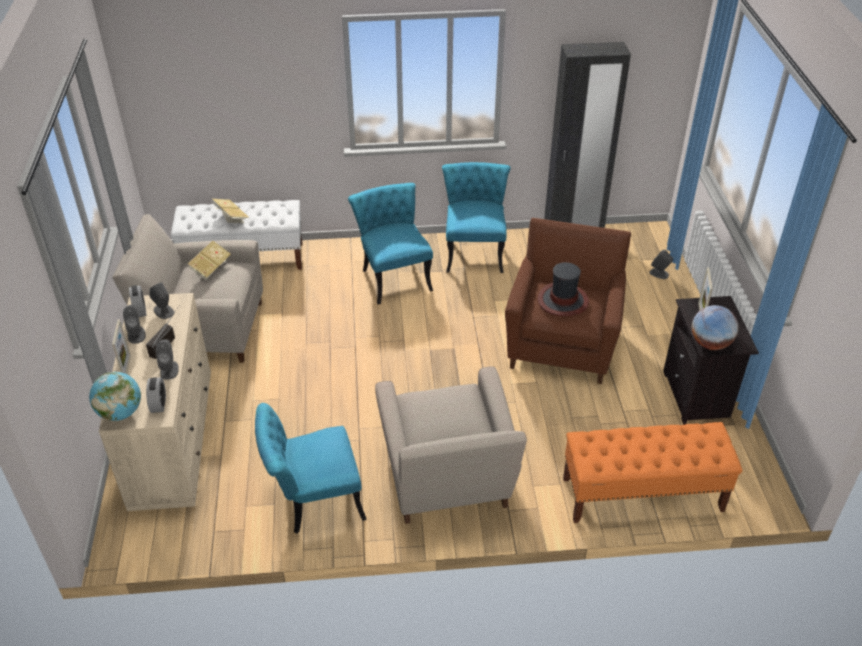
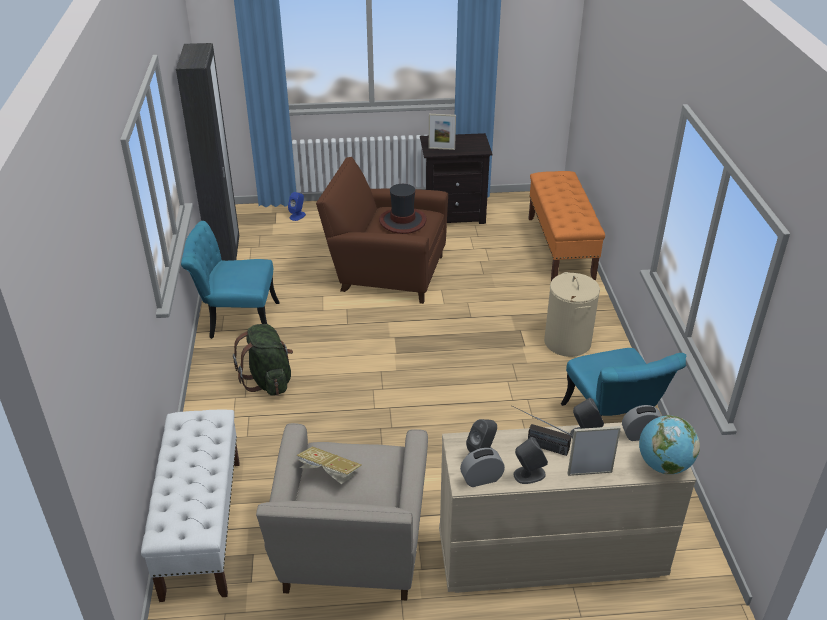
camera: 90 degrees left, 5 degrees down
book [212,199,249,223] -> none
turquoise chair [348,183,433,304] -> green backpack [233,324,293,396]
beige armchair [375,366,527,524] -> beige laundry basket [544,272,600,357]
grey speaker [650,250,673,279] -> blue speaker [288,192,306,221]
globe [692,305,738,350] -> none

